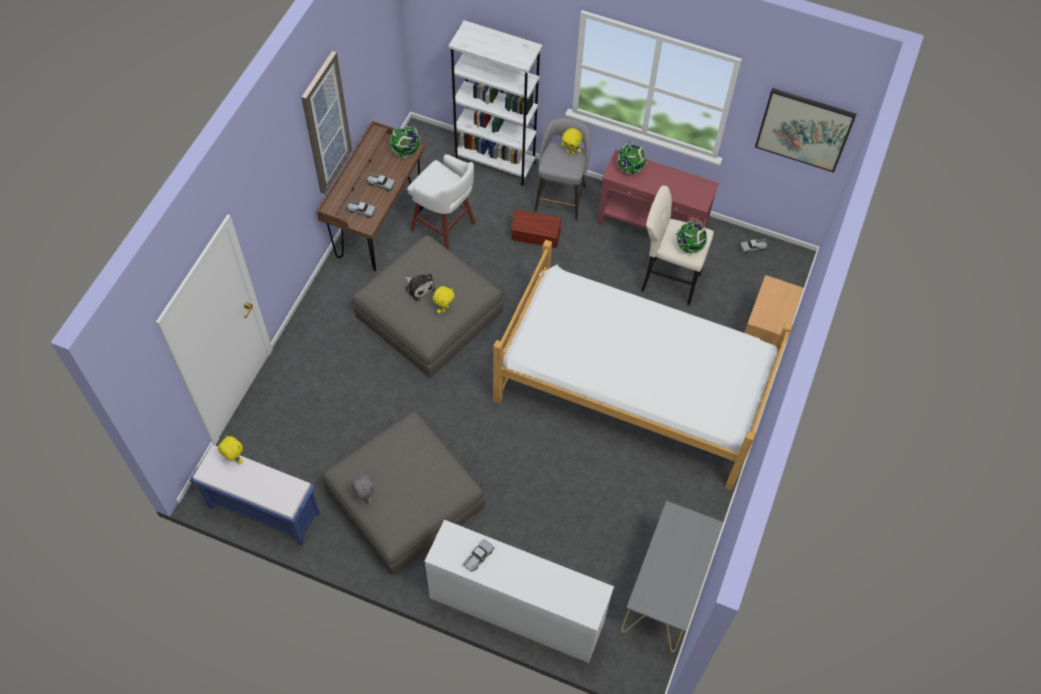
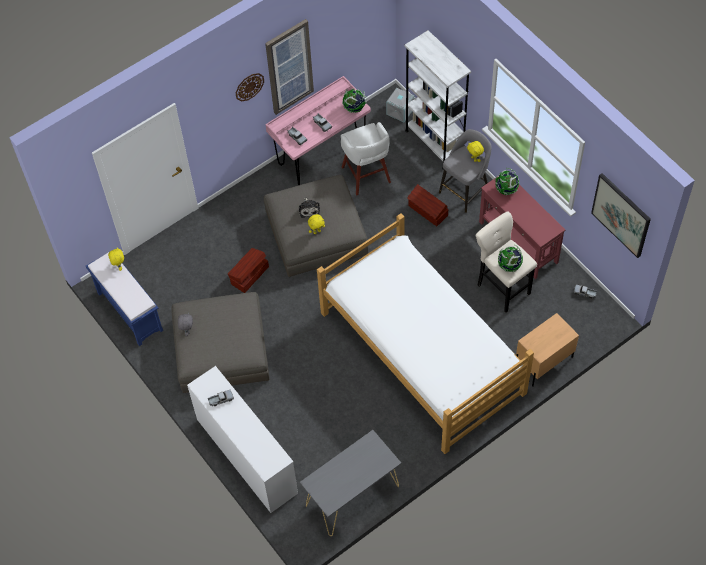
camera: 35 degrees right, 0 degrees up
brown desk [317,121,425,271] -> pink desk [266,76,371,185]
none -> brown storage box [228,248,269,293]
none -> wall clock [236,73,264,101]
none -> grey storage box [386,88,414,122]

